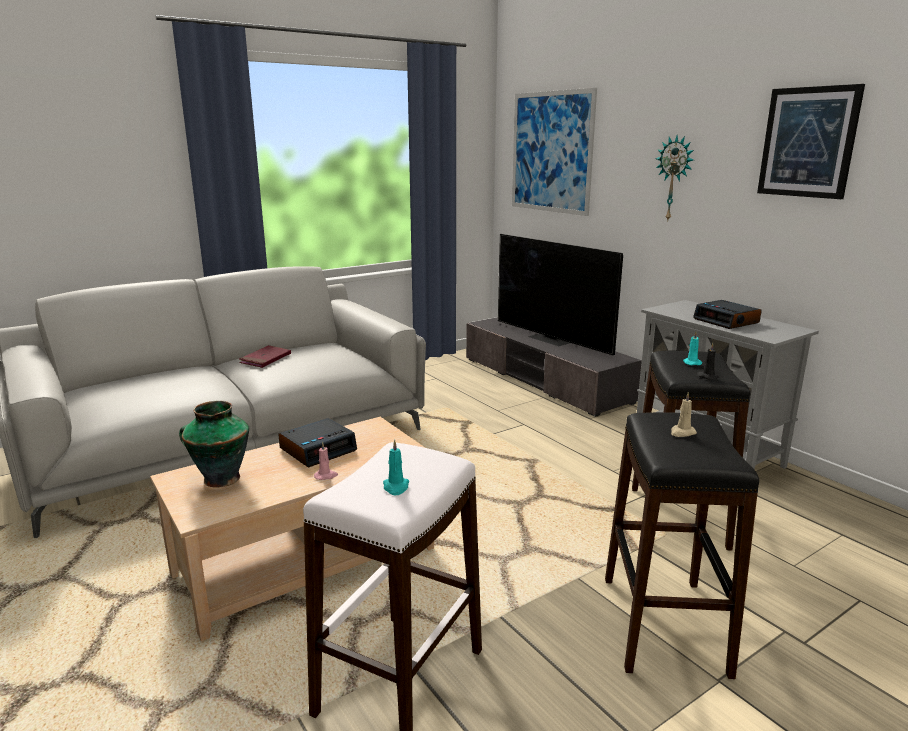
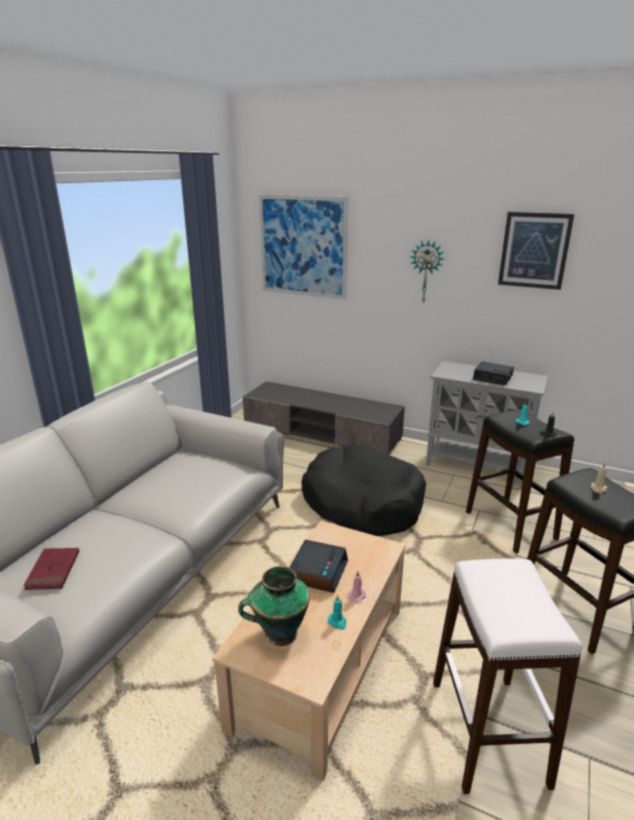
camera: 30 degrees left, 5 degrees up
red book [239,345,291,368] -> red book moved to [23,548,79,590]
turquoise candle [383,440,409,495] -> turquoise candle moved to [327,595,346,630]
television [498,234,623,355] -> none
none -> black dog bed [301,446,426,536]

